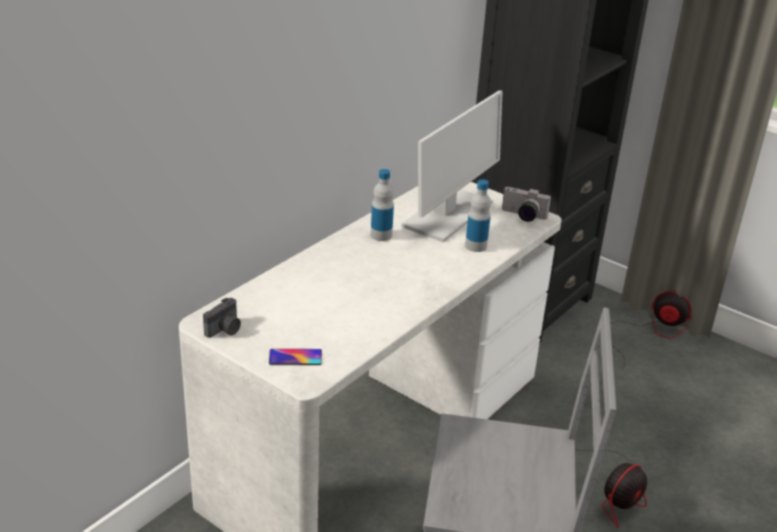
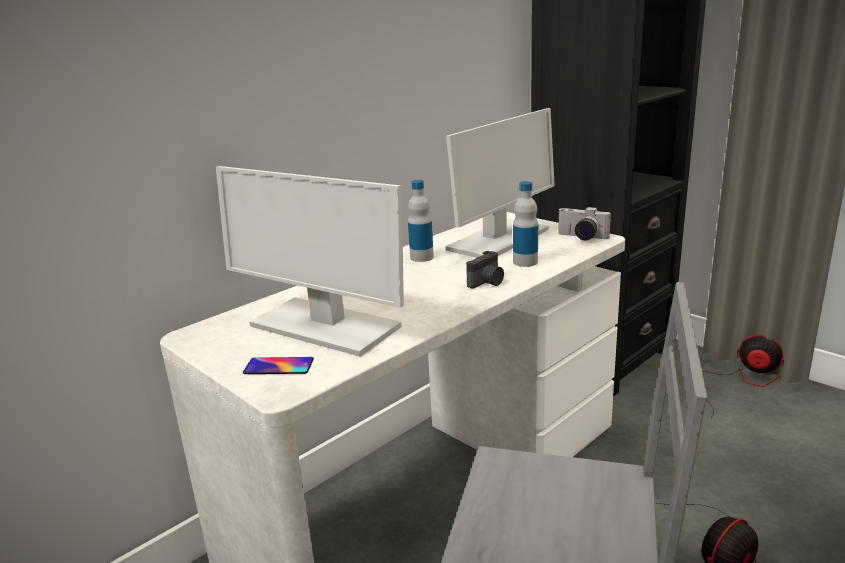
camera: 10 degrees right, 10 degrees down
camera [203,298,241,338] -> camera moved to [466,251,504,288]
none -> monitor [216,166,404,357]

